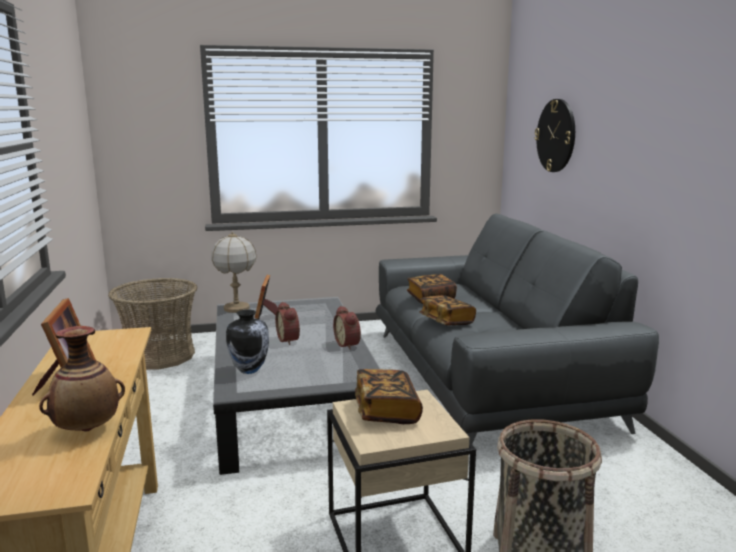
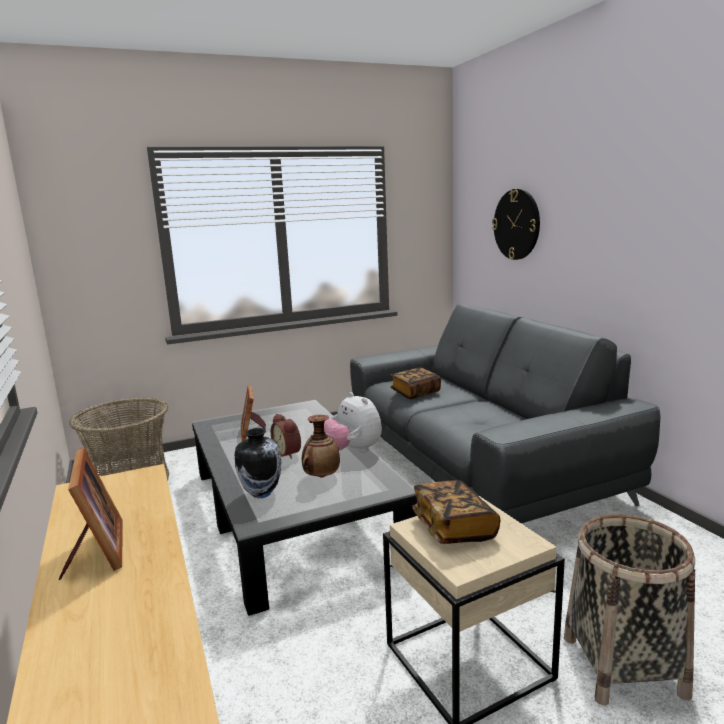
camera: 10 degrees left, 0 degrees up
vase [39,326,125,432] -> vase moved to [302,415,340,478]
table lamp [211,232,257,313] -> none
alarm clock [333,306,361,350] -> plush toy [324,392,382,453]
book [419,295,476,325] -> none

